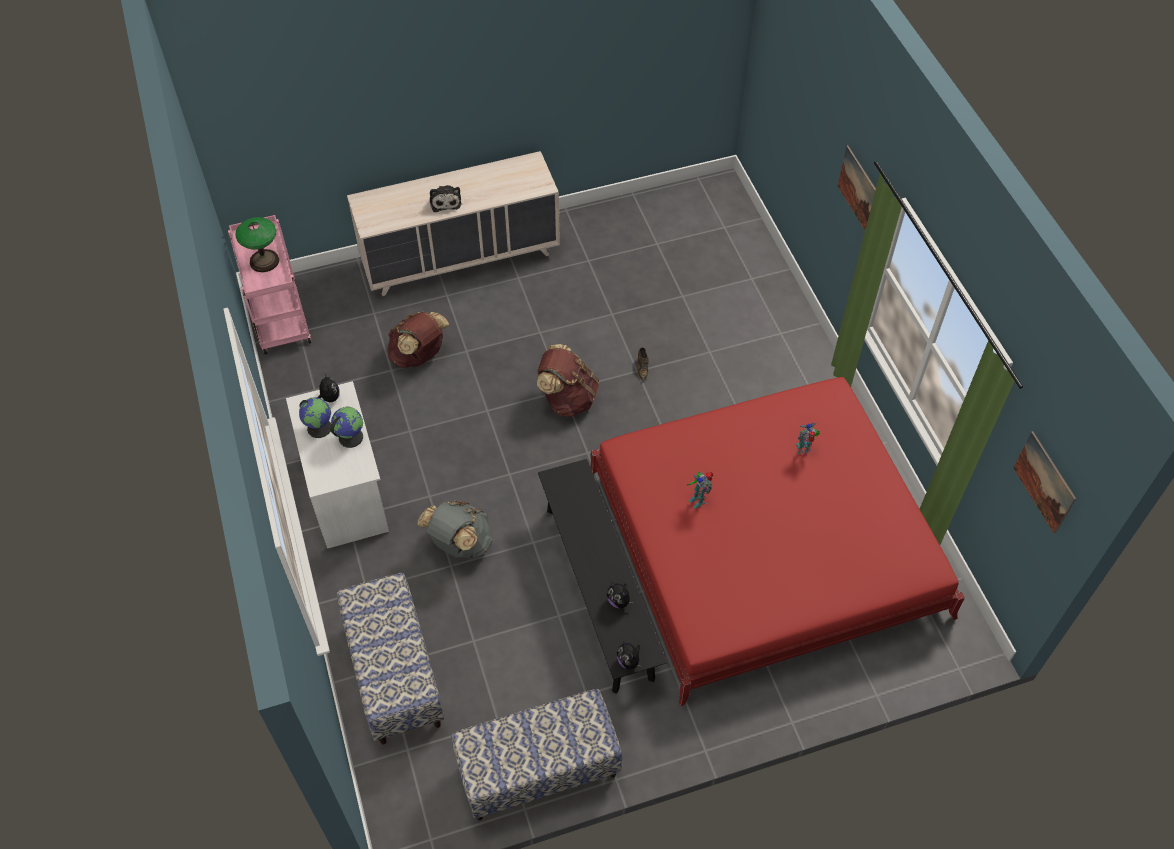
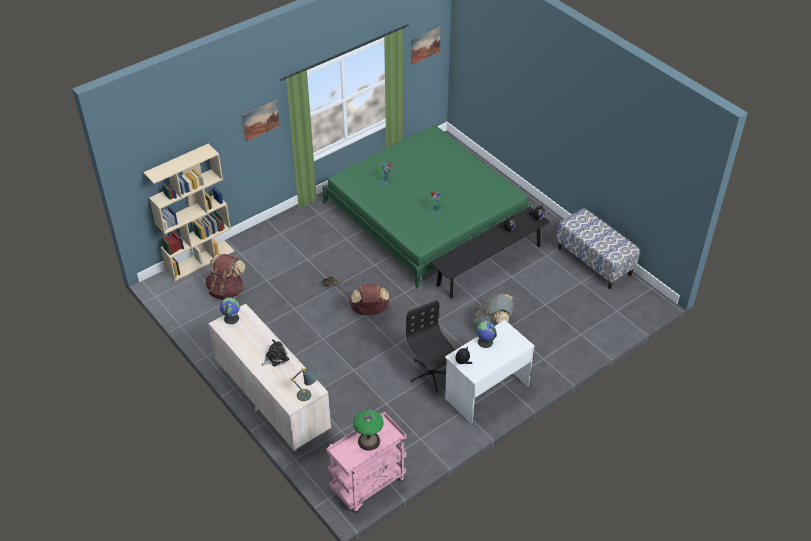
camera: 110 degrees left, 10 degrees down
globe [299,397,331,438] -> globe moved to [220,298,240,324]
bench [337,573,444,745] -> none
brown backpack [388,311,449,368] -> brown backpack moved to [206,253,245,300]
red bed [591,377,965,706] -> green bed [322,125,533,289]
none -> beige bookcase [143,143,235,281]
none -> grey table lamp [291,368,319,401]
none -> black office chair [406,300,455,392]

